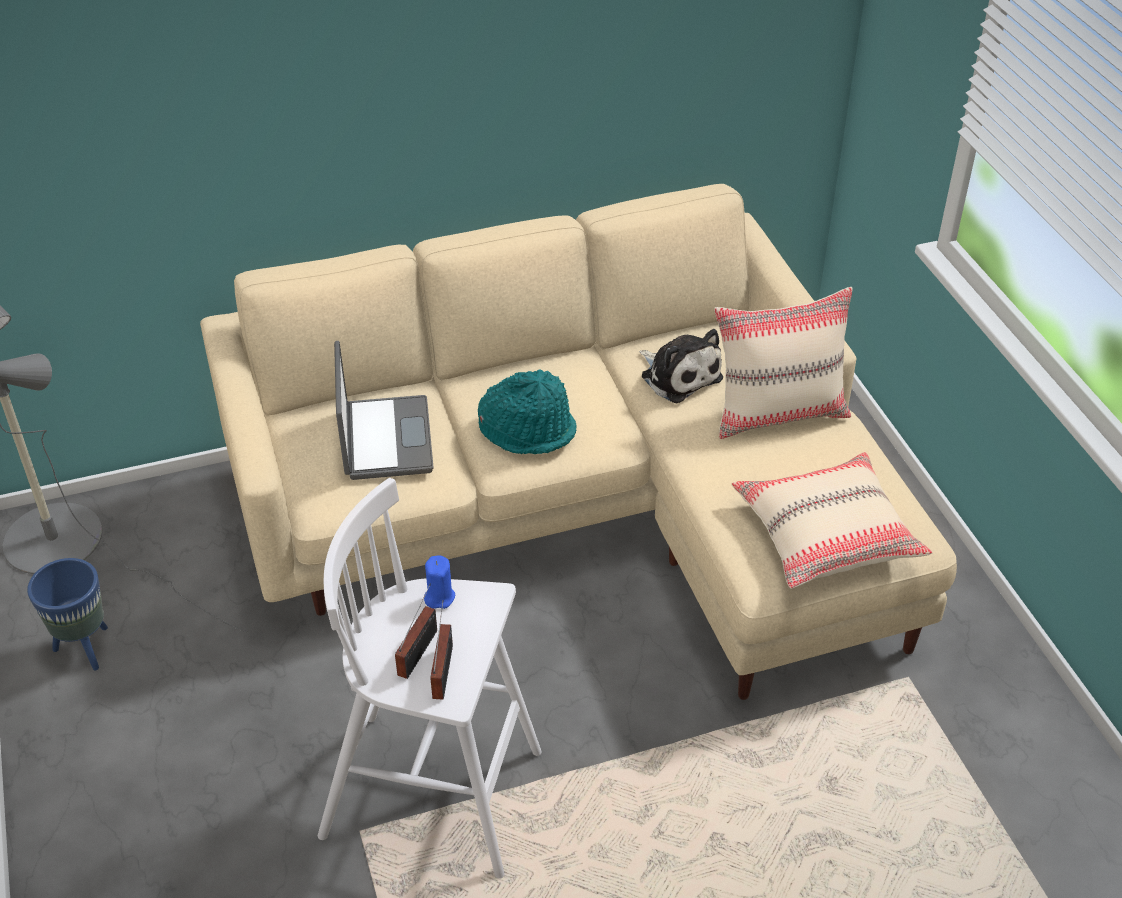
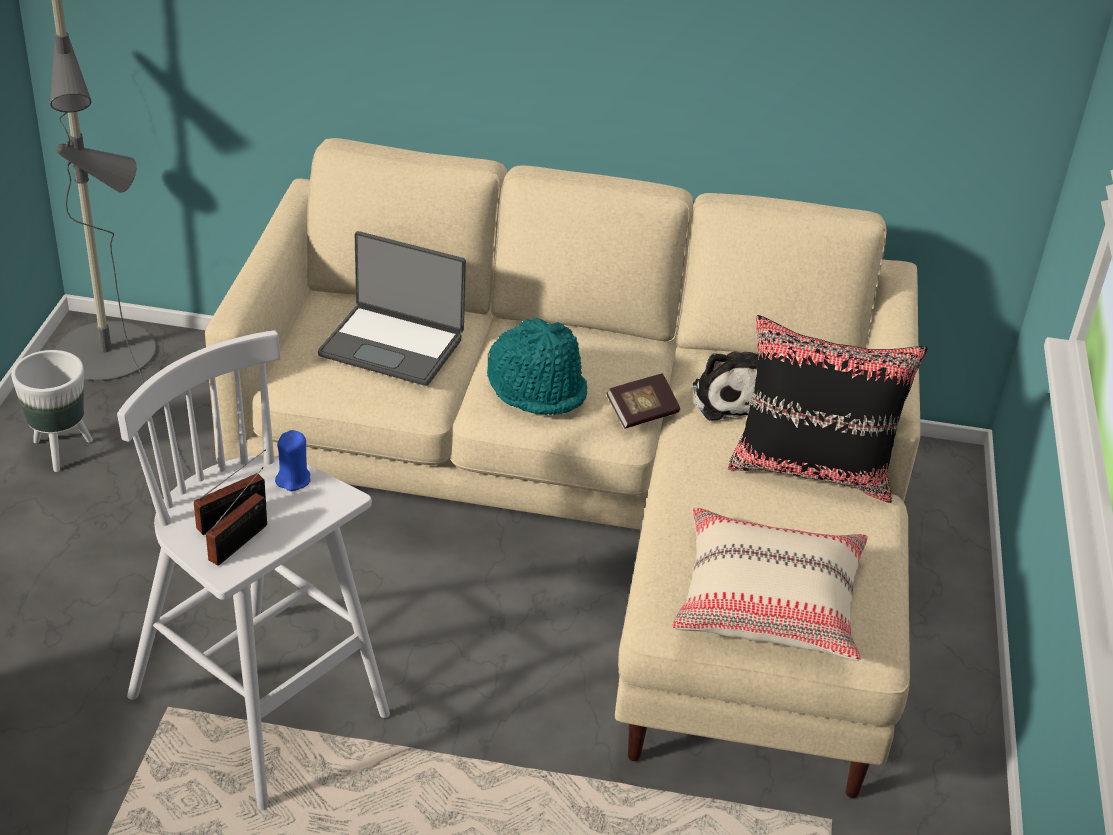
camera: 25 degrees right, 5 degrees down
blue planter [27,558,108,670] -> white planter [11,350,93,472]
laptop [334,341,434,480] -> laptop turned 90 degrees clockwise [318,231,466,386]
beige pillow [714,287,852,439] -> black pillow [728,315,928,503]
none -> book [606,373,680,429]

